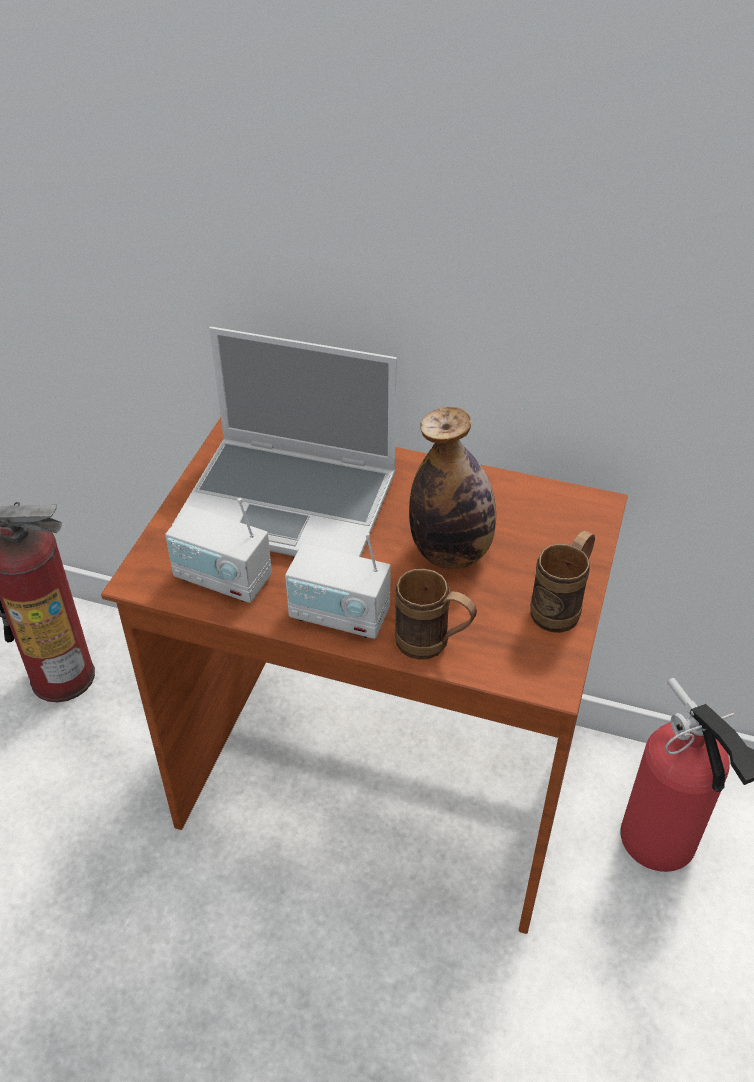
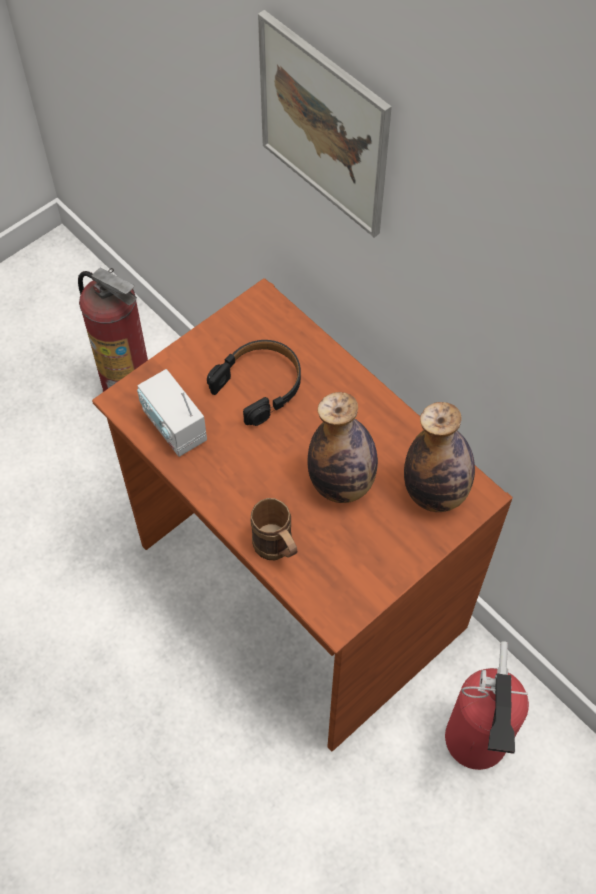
camera: 30 degrees right, 15 degrees up
laptop [172,327,397,557] -> black headphones [207,340,301,426]
radio [285,533,391,639] -> none
brown mug [530,530,595,633] -> none
none -> picture [258,10,392,238]
none -> bottle [404,402,475,512]

